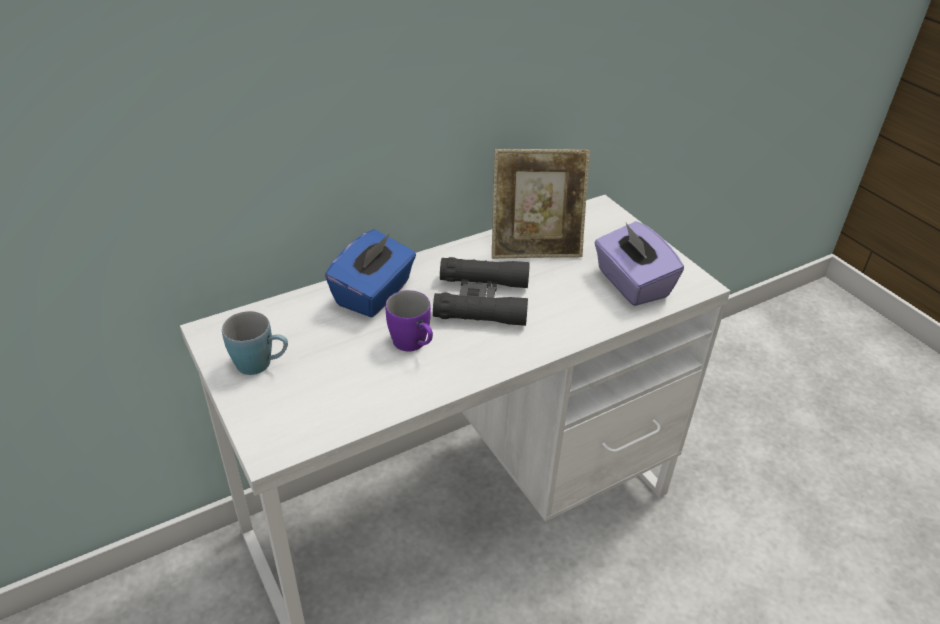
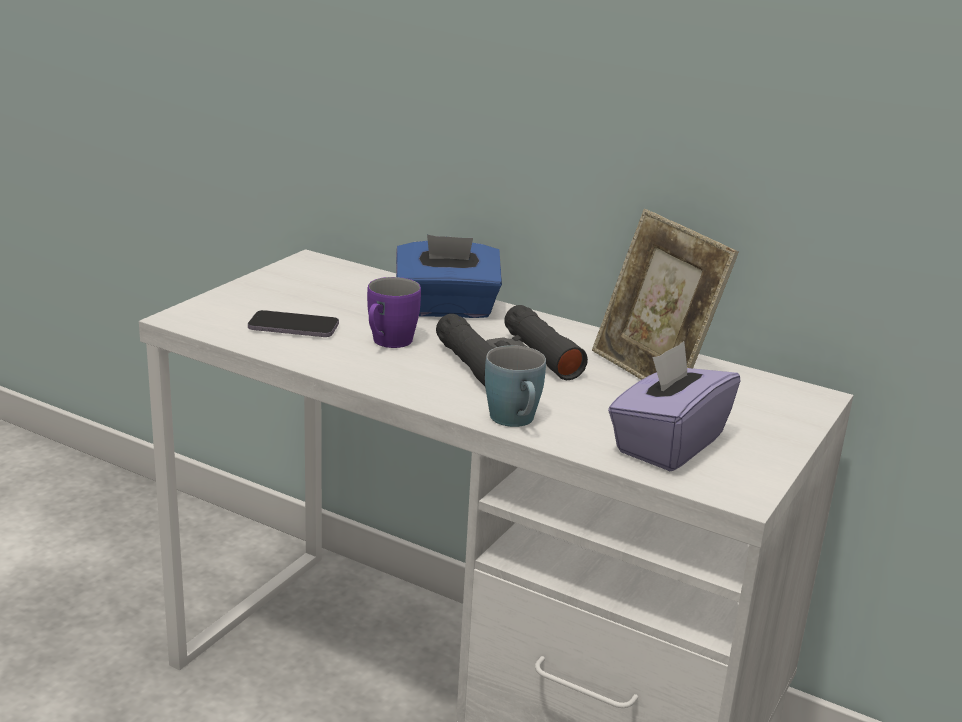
camera: 60 degrees right, 15 degrees down
blue mug [222,311,288,375] -> blue mug moved to [485,345,546,427]
none -> phone [248,310,339,337]

